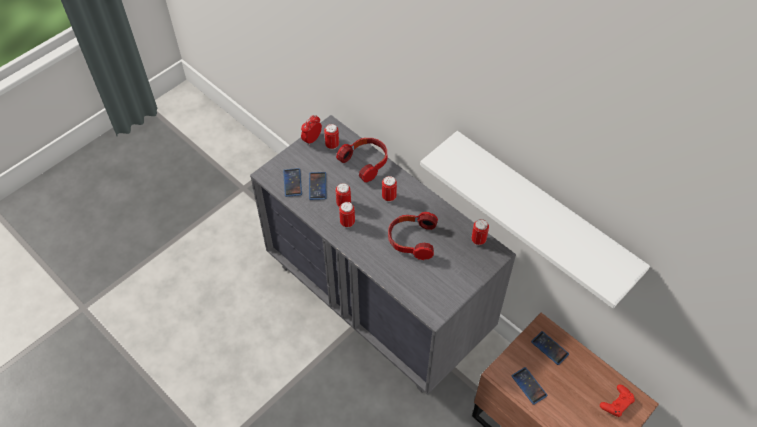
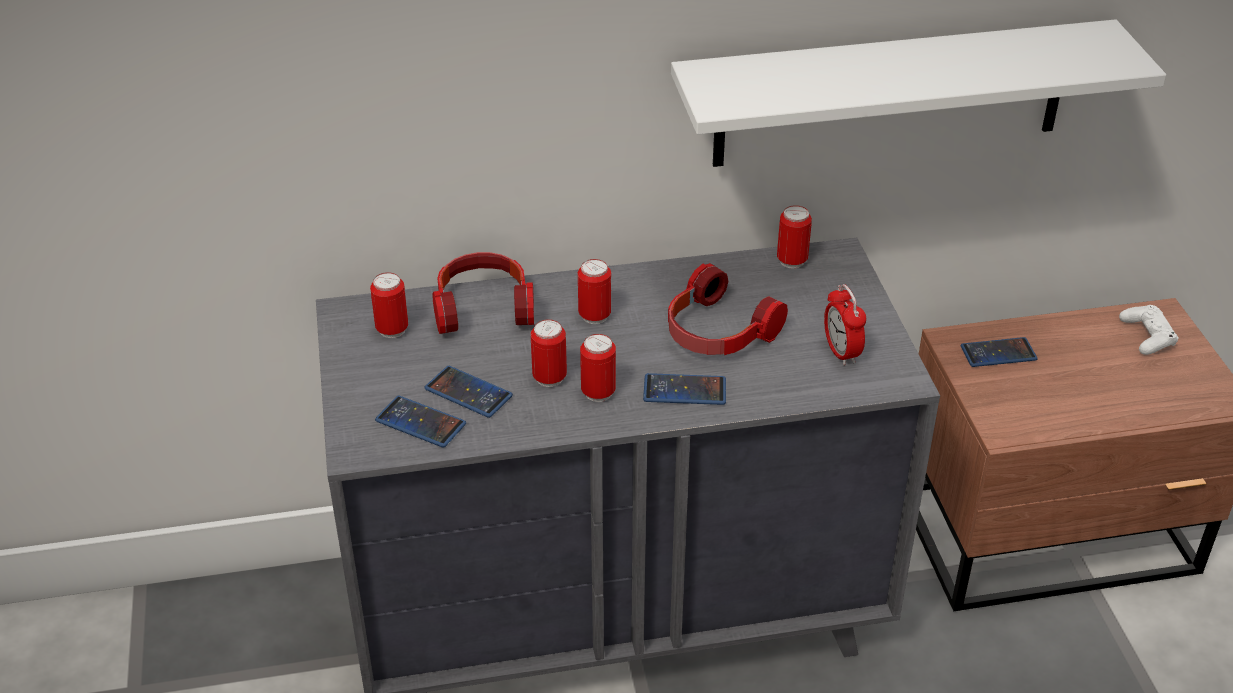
camera: 55 degrees left, 15 degrees down
alarm clock [301,115,322,145] -> alarm clock moved to [824,284,866,366]
phone [512,367,548,405] -> phone moved to [643,373,726,405]
red game controller [600,384,635,417] -> white game controller [1119,305,1179,355]

